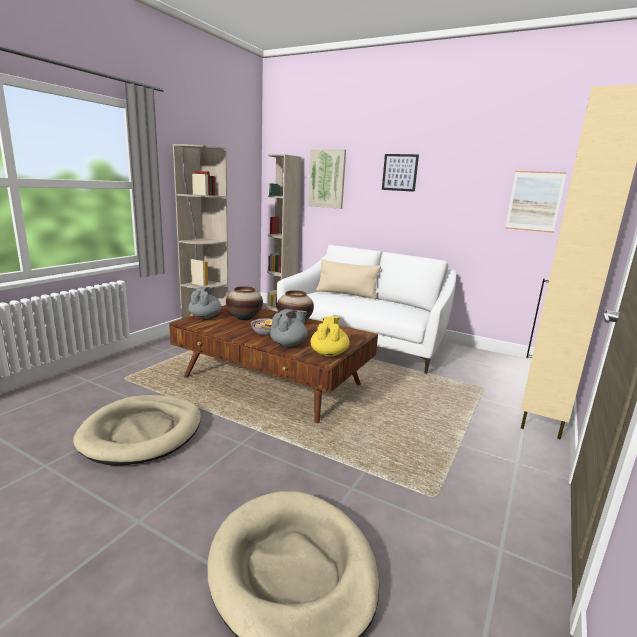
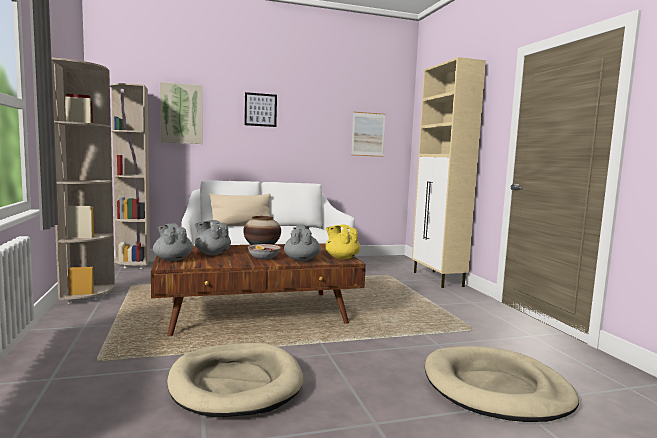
camera: 45 degrees left, 10 degrees down
vase [226,286,263,321] -> grey teapot [194,220,231,255]

